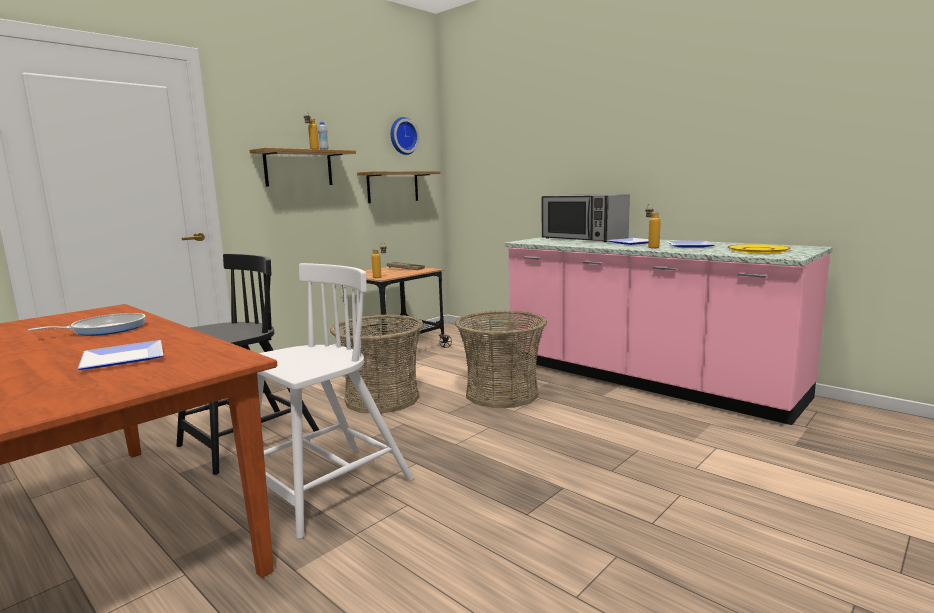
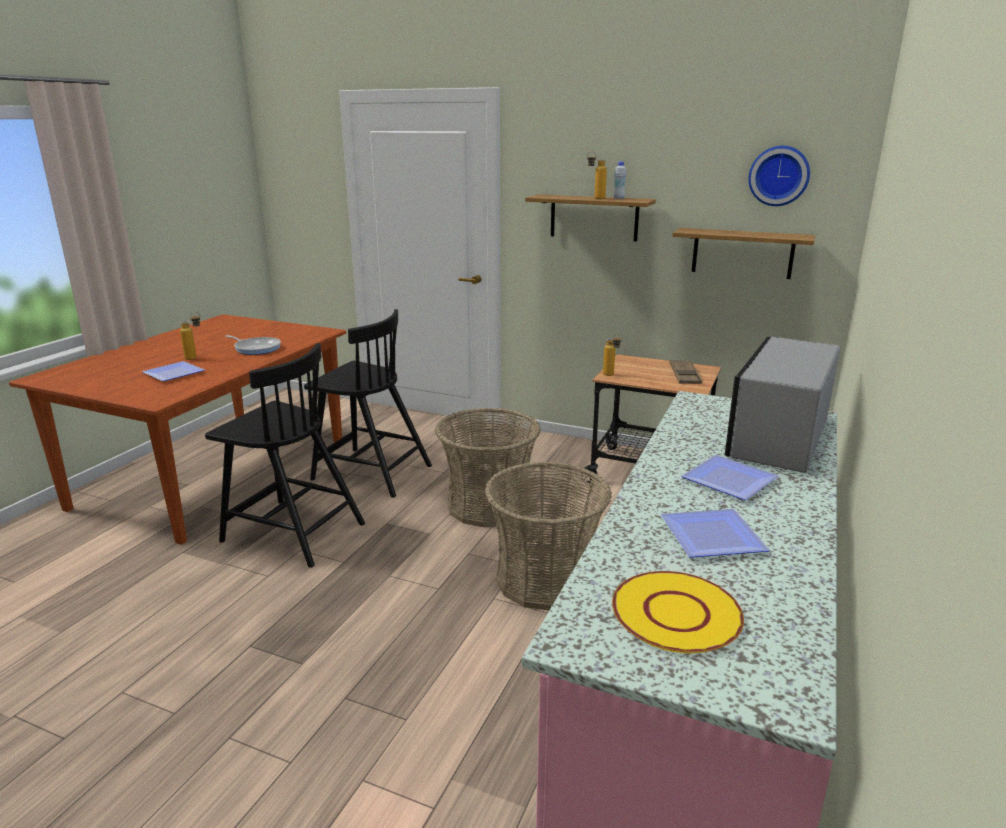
camera: 70 degrees right, 10 degrees up
white chair [257,263,414,539] -> black chair [205,343,365,568]
bottle [645,204,661,248] -> bottle moved to [180,312,200,360]

